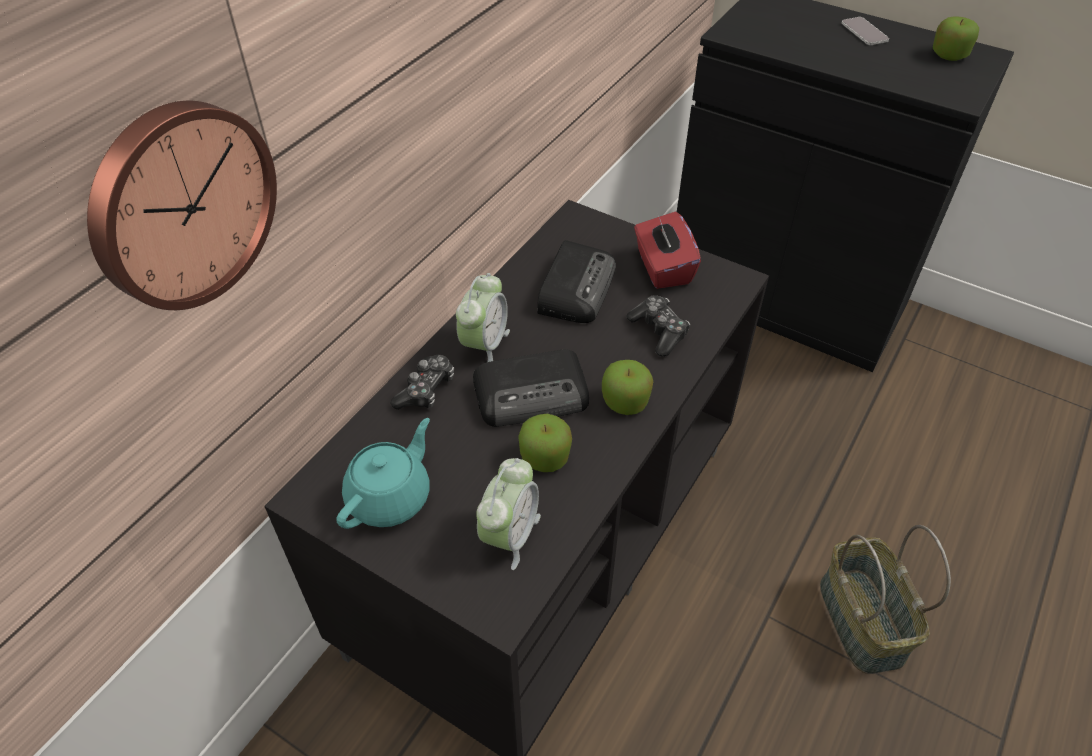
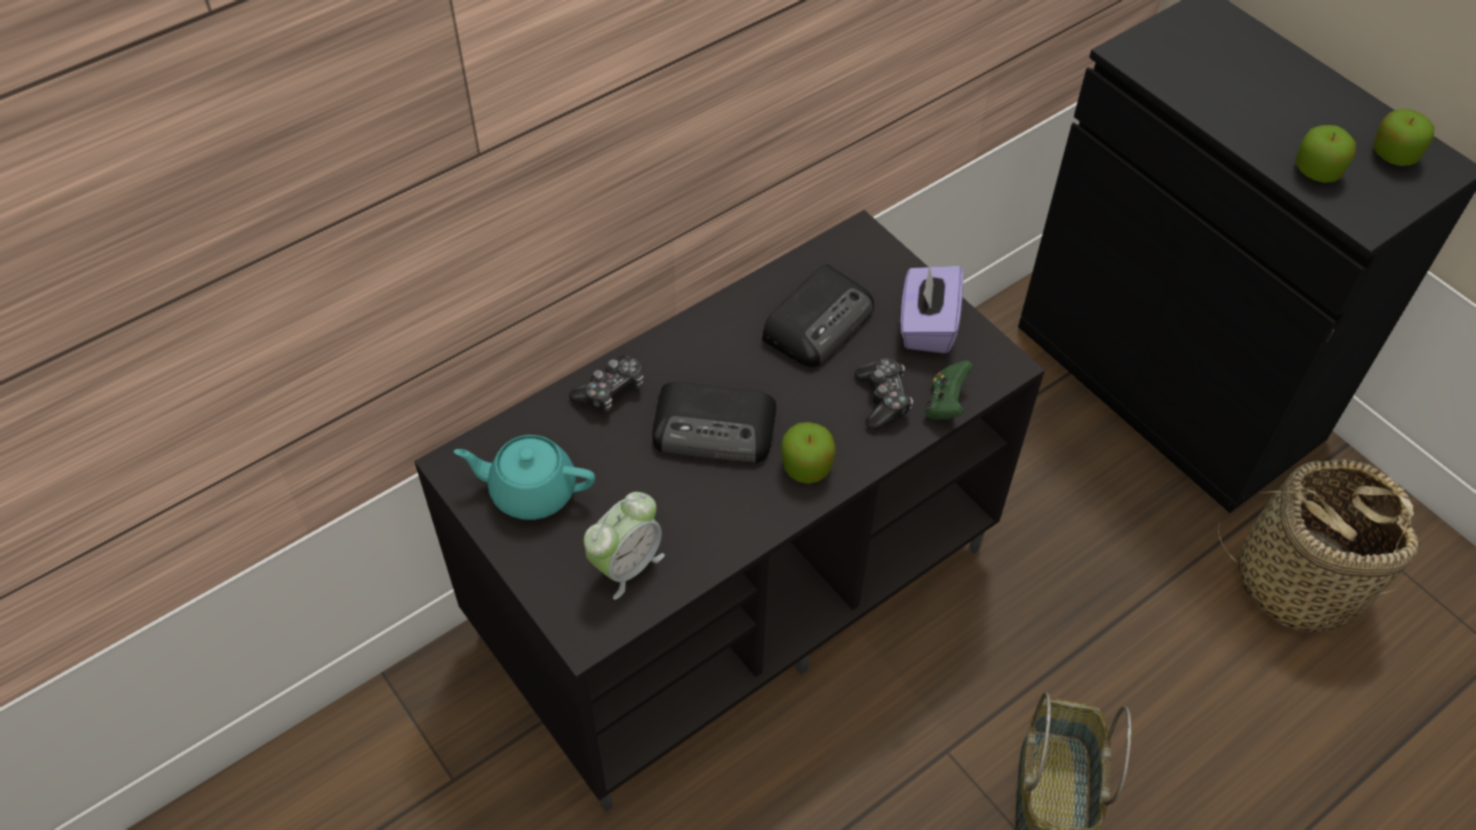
camera: 20 degrees right, 5 degrees up
wall clock [87,101,277,310] -> none
turquoise teapot [336,418,430,529] -> turquoise teapot turned 135 degrees counterclockwise [454,435,595,520]
alarm clock [456,273,510,362] -> none
apple [518,414,572,472] -> apple moved to [1295,125,1356,183]
red tissue box [634,212,701,289] -> purple tissue box [901,266,963,354]
phone [841,17,889,45] -> none
none -> green game controller [925,360,973,419]
none -> basket [1218,459,1422,633]

